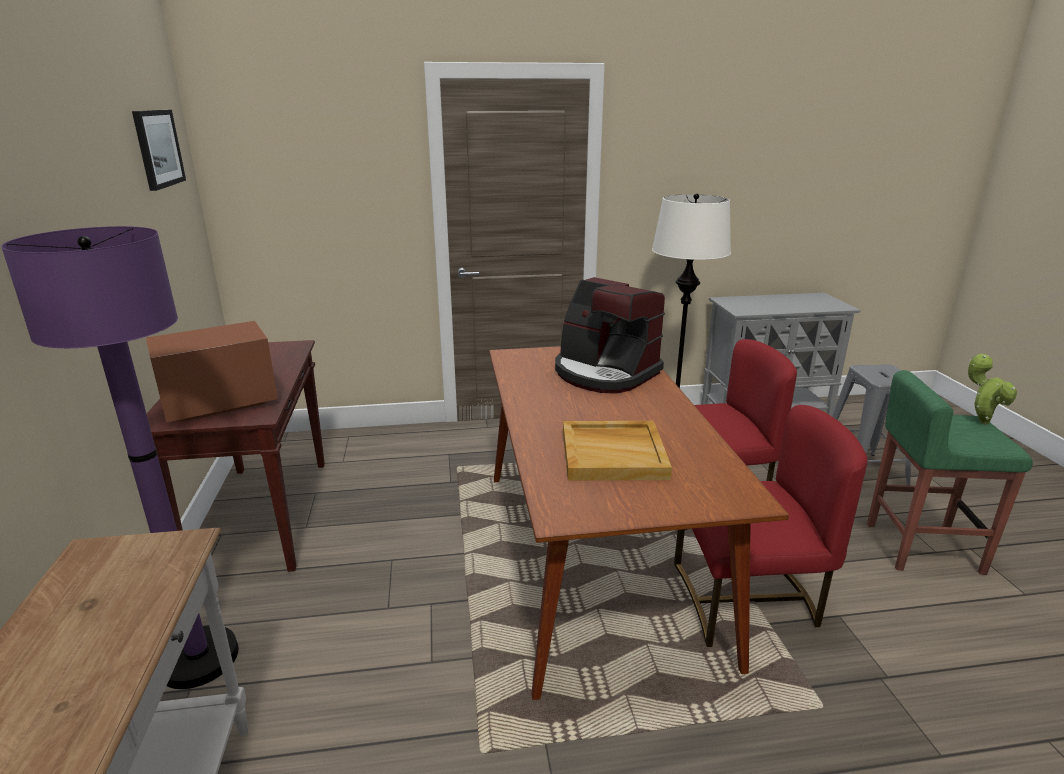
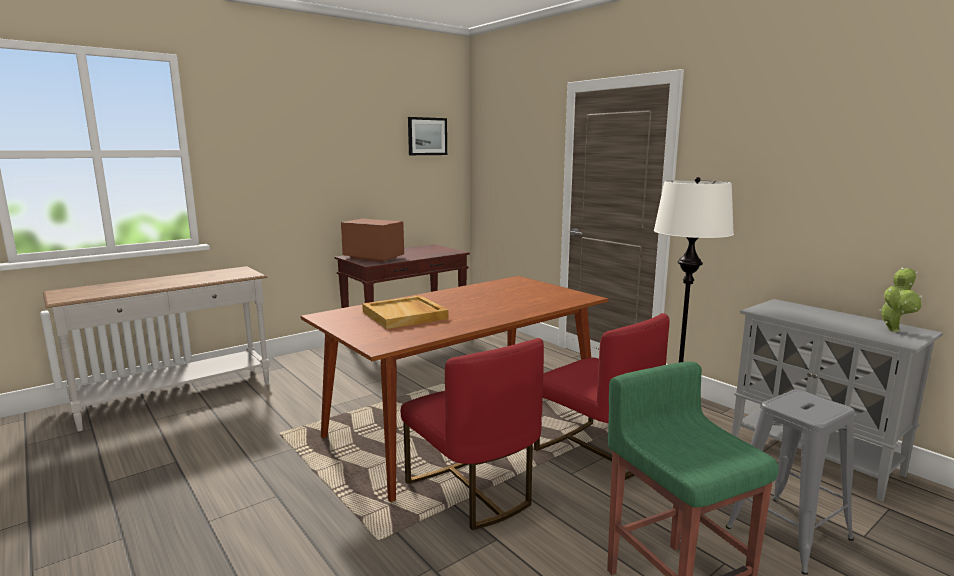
camera: 60 degrees right, 10 degrees down
purple floor lamp [1,226,239,689] -> none
coffee machine [555,277,665,394] -> none
potted plant [968,354,1017,425] -> potted plant moved to [879,267,922,332]

